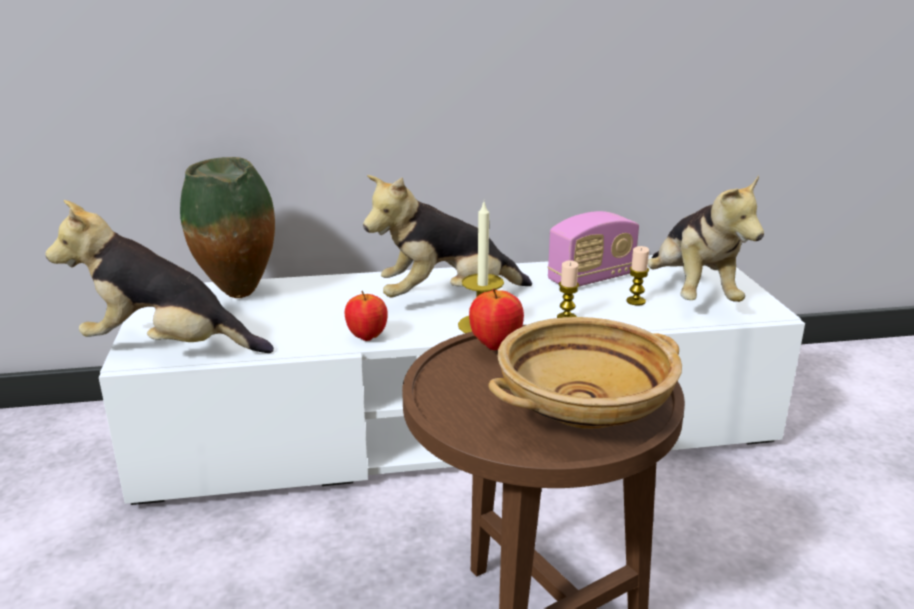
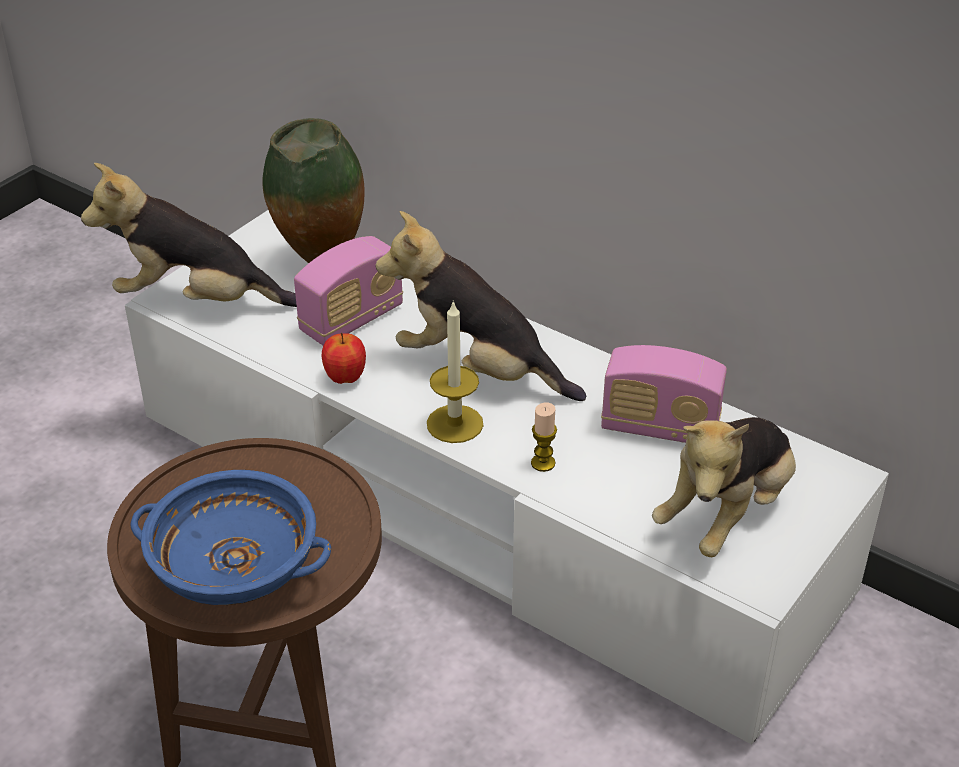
camera: 45 degrees right, 15 degrees up
plush toy [45,200,274,353] -> plush toy turned 45 degrees counterclockwise [81,163,297,307]
apple [469,288,524,350] -> none
beige bowl [489,317,682,429] -> blue bowl [131,470,331,605]
candle [626,246,649,305] -> none
none -> radio [294,236,403,345]

